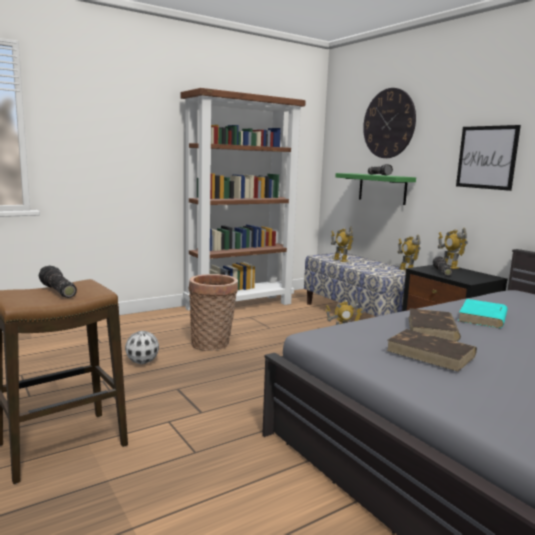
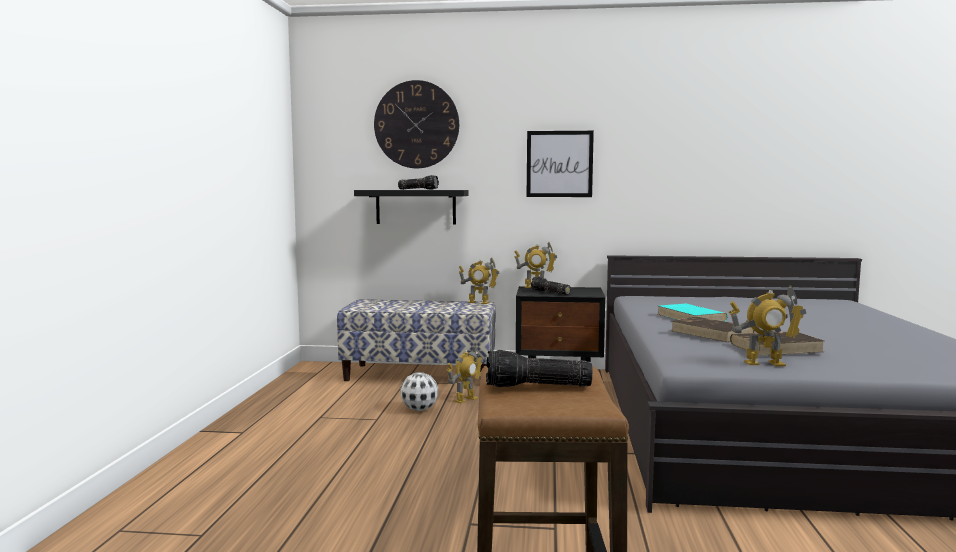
camera: 50 degrees left, 5 degrees down
football [125,331,159,364] -> football moved to [400,372,438,411]
brown bookcase [181,88,306,311] -> none
basket [189,274,238,351] -> none
toy robot [331,227,354,262] -> toy robot moved to [729,285,806,366]
green shelf [336,173,416,205] -> black shelf [354,190,469,225]

